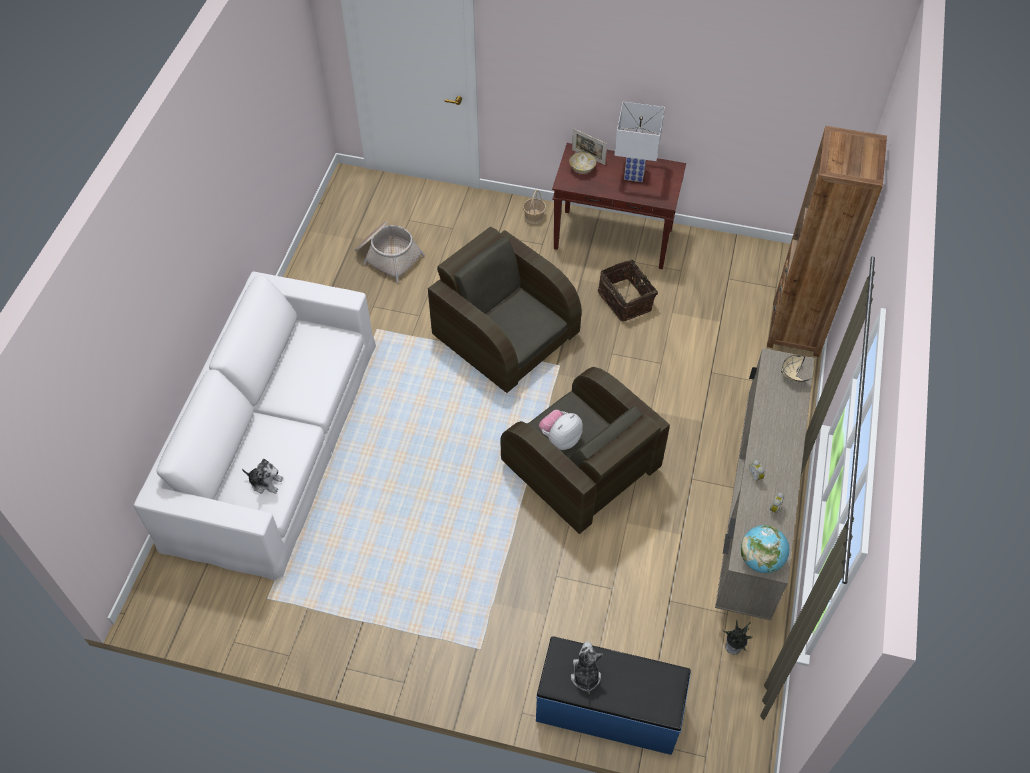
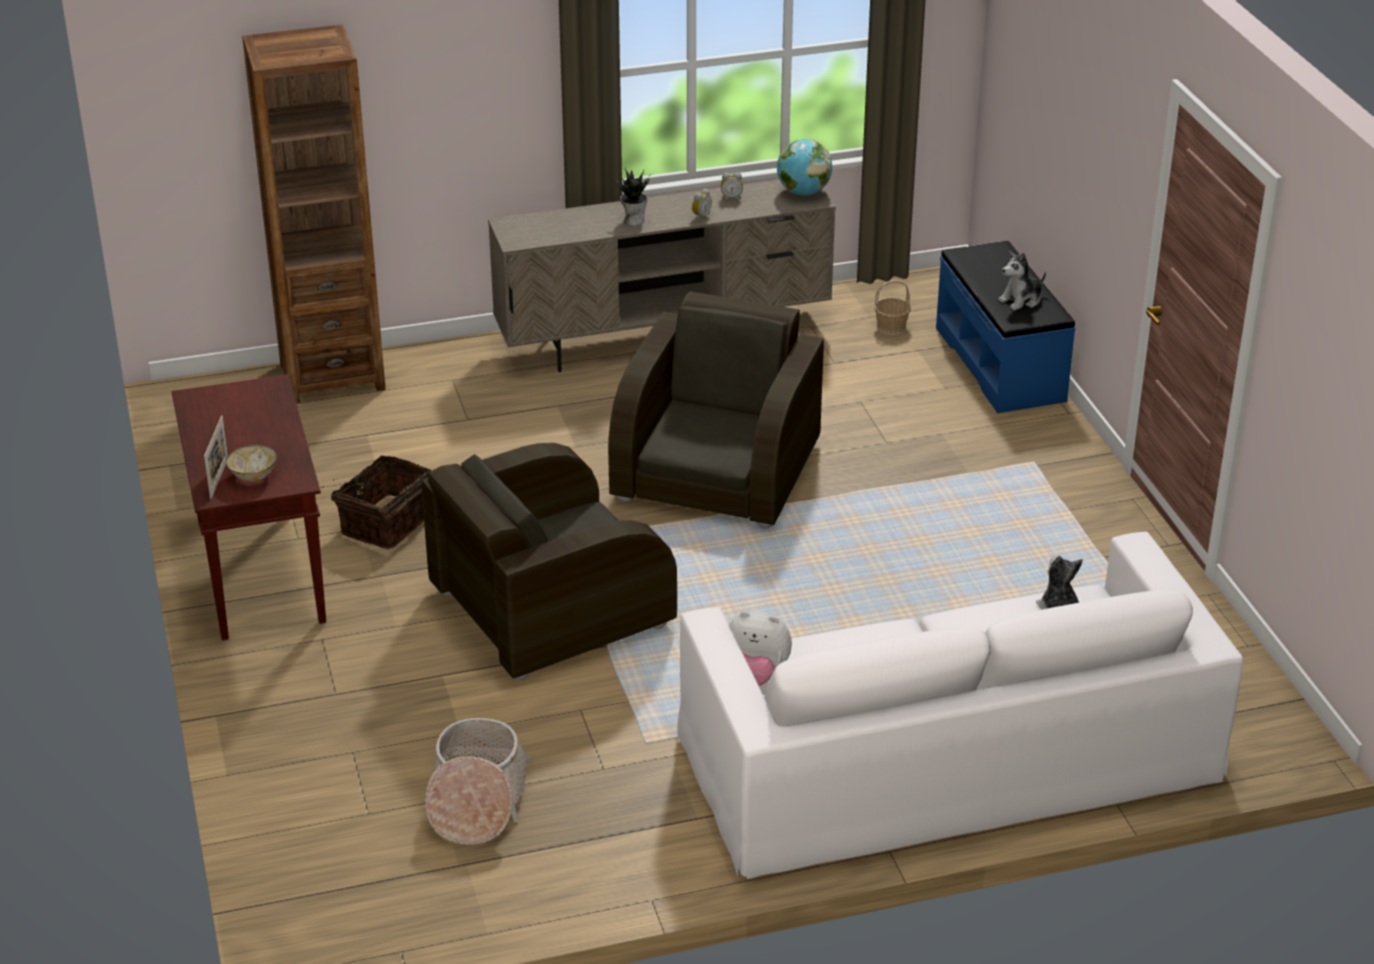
camera: 120 degrees left, 20 degrees down
brown armchair [428,227,582,393] -> brown armchair turned 45 degrees clockwise [422,443,677,680]
basket [523,190,546,224] -> basket moved to [874,280,911,335]
plush toy [539,410,583,450] -> plush toy moved to [729,611,792,686]
white table lamp [614,102,665,182] -> none
potted plant [722,620,753,654] -> potted plant moved to [613,168,650,226]
beige bowl [781,355,812,383] -> none

